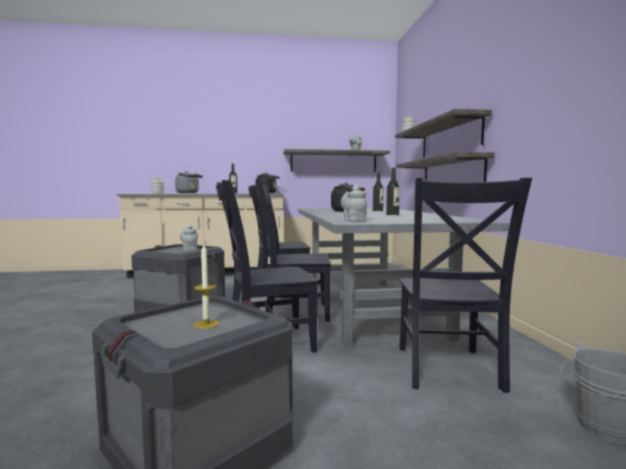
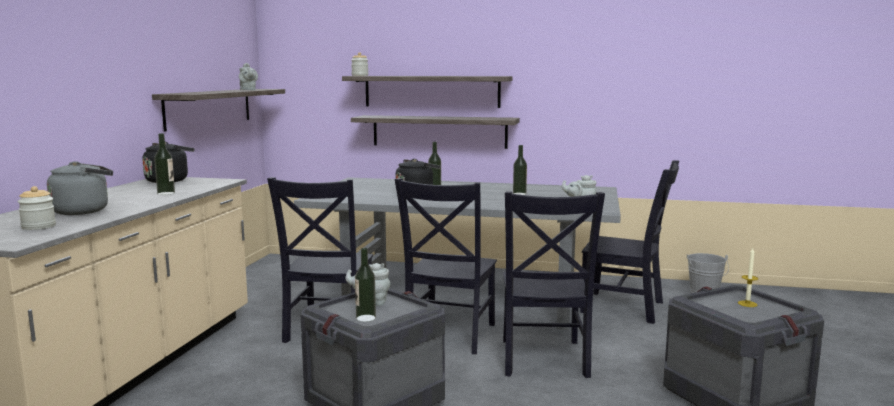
camera: 70 degrees left, 5 degrees up
none -> bottle [355,248,376,322]

